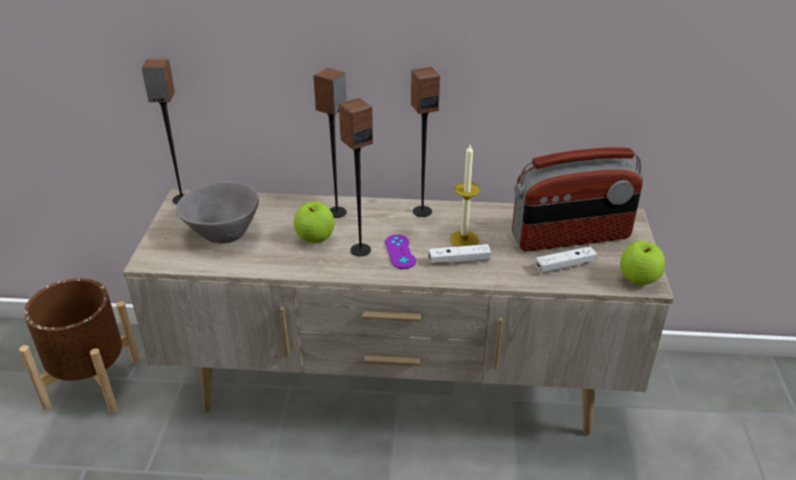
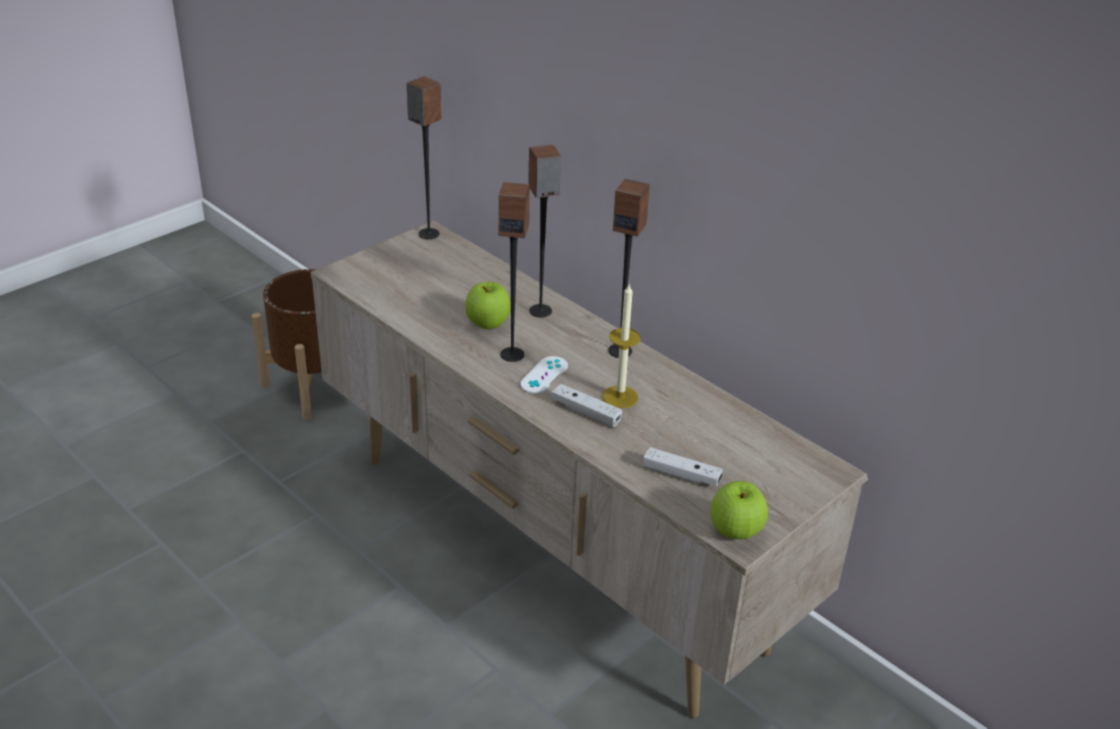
camera: 40 degrees right, 0 degrees up
grey bowl [176,181,259,244] -> none
purple game controller [385,235,416,269] -> white game controller [520,356,568,394]
radio [512,147,643,251] -> none

